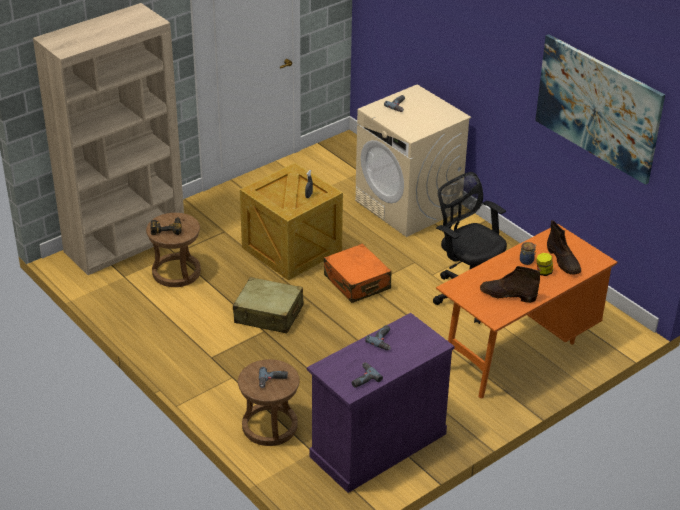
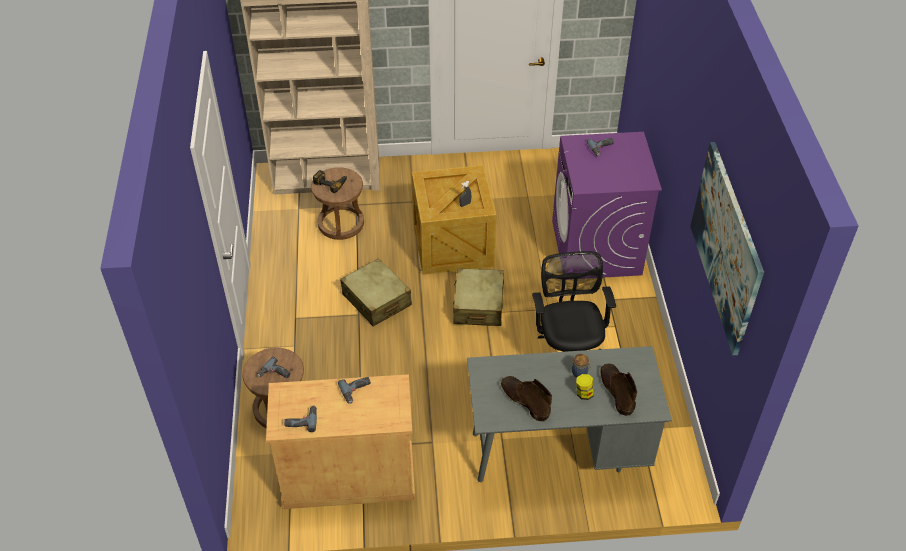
camera: 35 degrees right, 10 degrees up
purple cabinet [307,313,455,493] -> beige cabinet [266,374,415,509]
orange suitcase [324,244,392,303] -> beige suitcase [453,268,504,326]
beige washing machine [355,84,471,237] -> purple washing machine [552,132,662,278]
orange desk [436,224,617,399] -> grey desk [467,346,672,482]
brown boot [547,220,581,275] -> brown boot turned 150 degrees clockwise [600,364,637,416]

